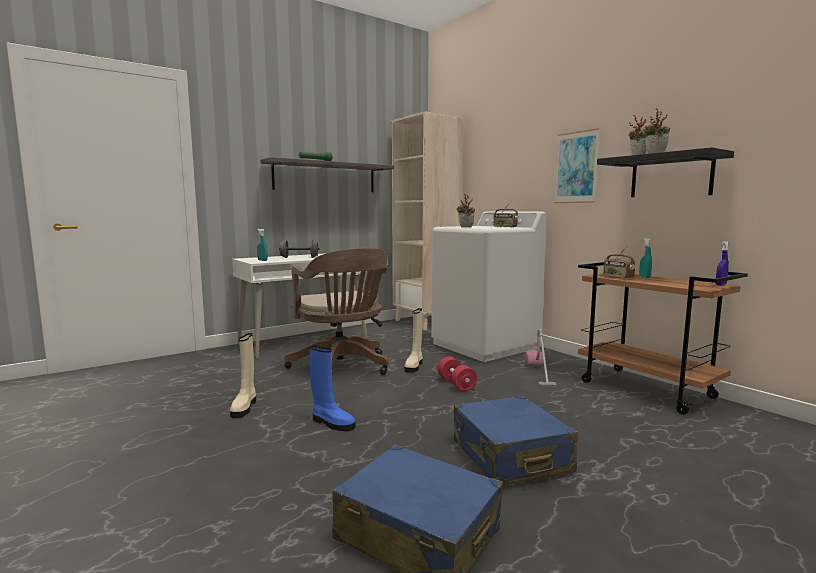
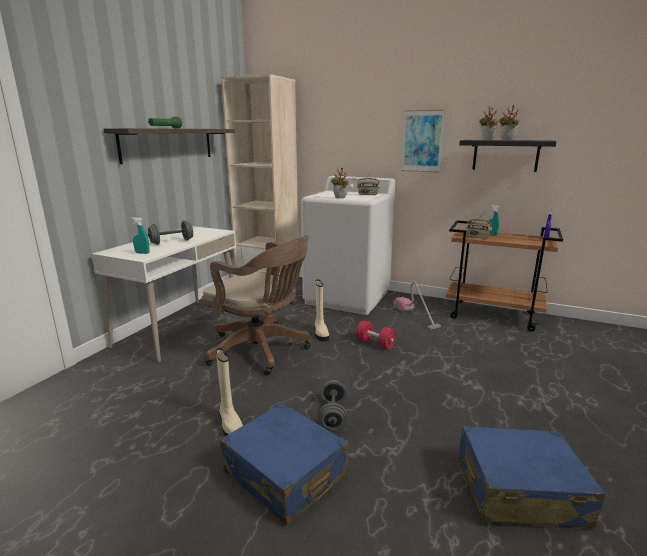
camera: 30 degrees left, 10 degrees up
blue boot [309,346,356,431] -> grey dumbbell [319,380,347,430]
blue suitcase [454,396,578,486] -> blue suitcase moved to [220,403,349,525]

